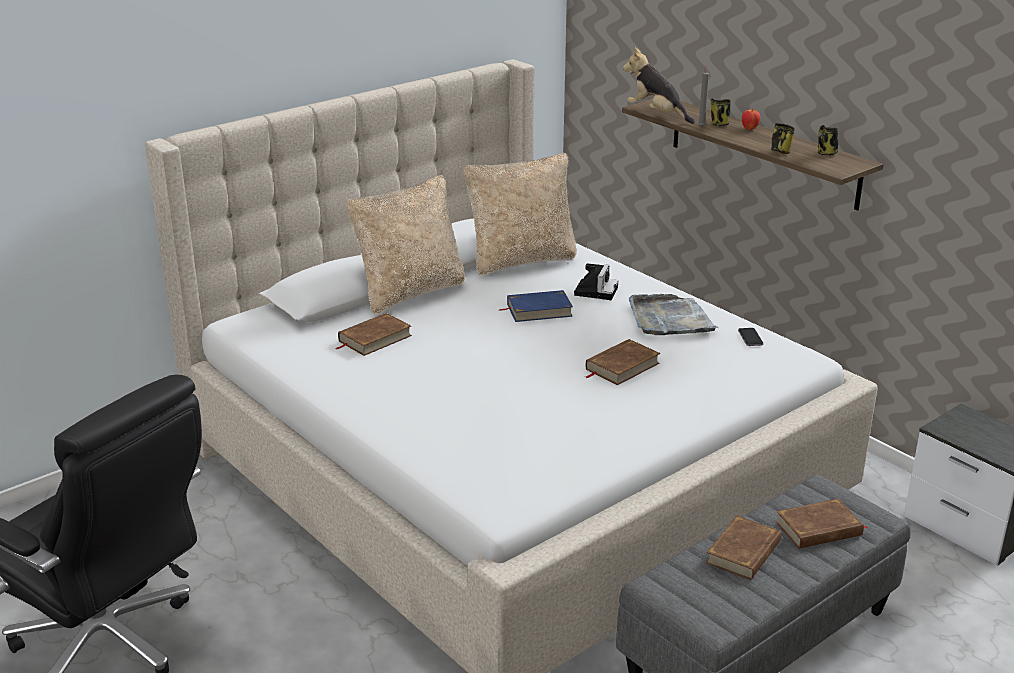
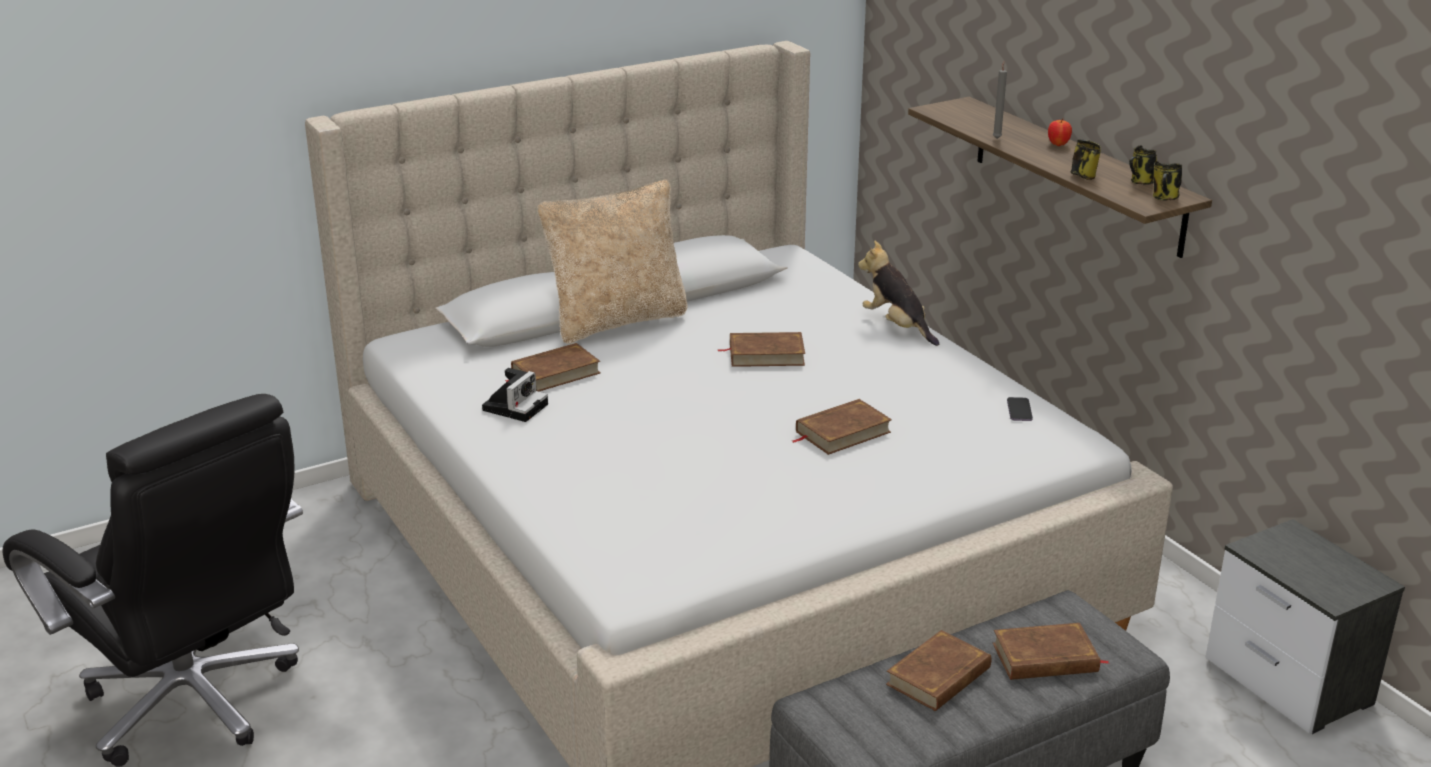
camera: 10 degrees right, 0 degrees up
beige pillow [463,152,577,276] -> none
blue book [499,290,573,322] -> brown book [717,332,805,367]
camera [574,263,618,300] -> camera moved to [482,368,548,422]
plush toy [623,48,695,124] -> plush toy moved to [858,240,939,346]
grey tray [629,294,718,335] -> none
mug [711,99,731,126] -> mug moved to [1153,161,1183,201]

